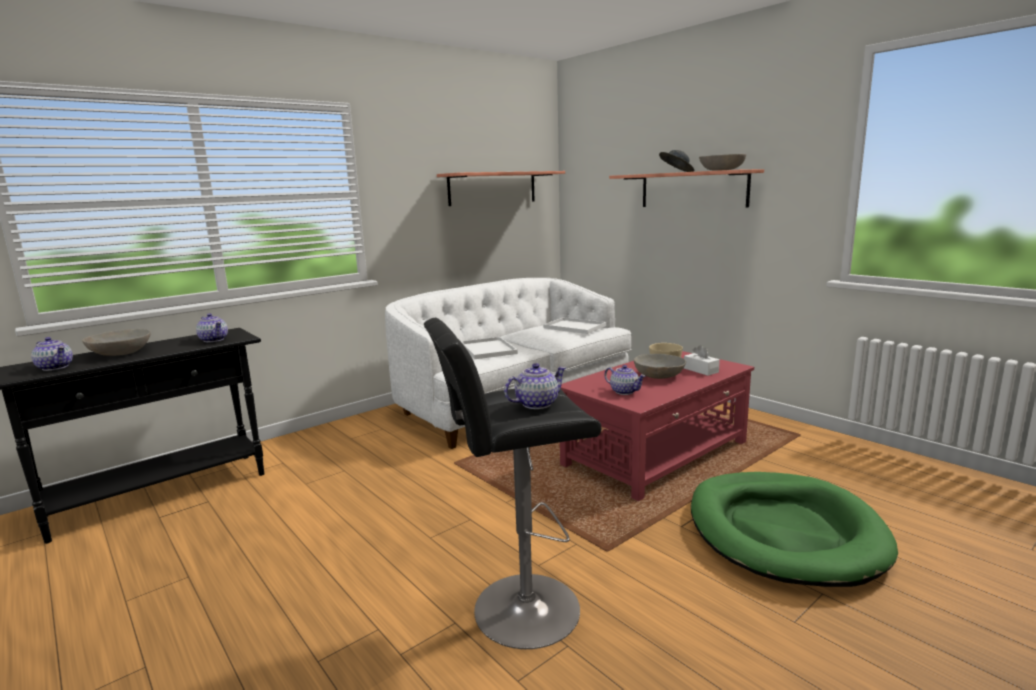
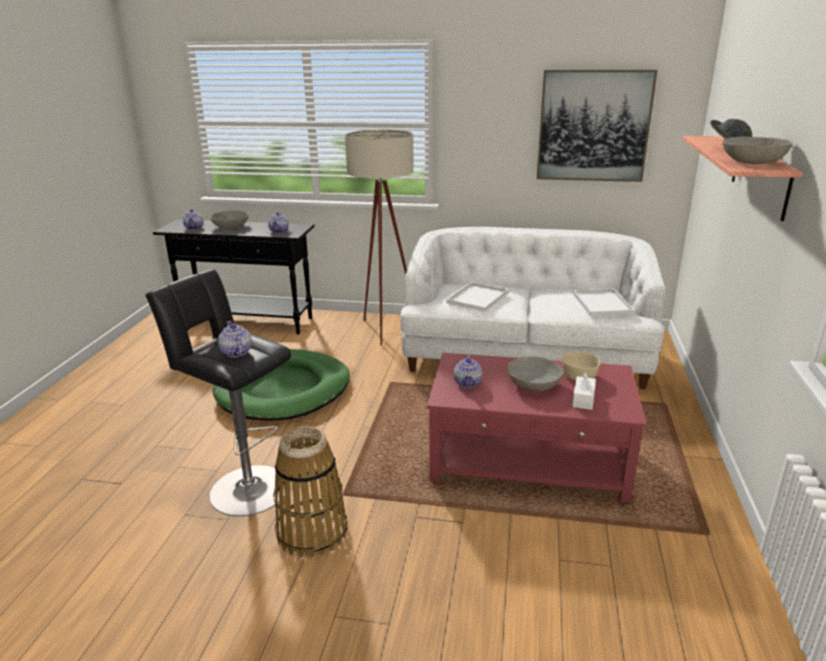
camera: 50 degrees right, 10 degrees up
shelf [437,171,565,206] -> picture [537,70,657,182]
teapot [504,363,566,409] -> teapot turned 135 degrees counterclockwise [218,321,252,357]
green dog bed [691,472,898,587] -> green dog bed moved to [213,349,350,421]
none -> basket [273,426,347,558]
none -> beige floor lamp [345,129,414,346]

